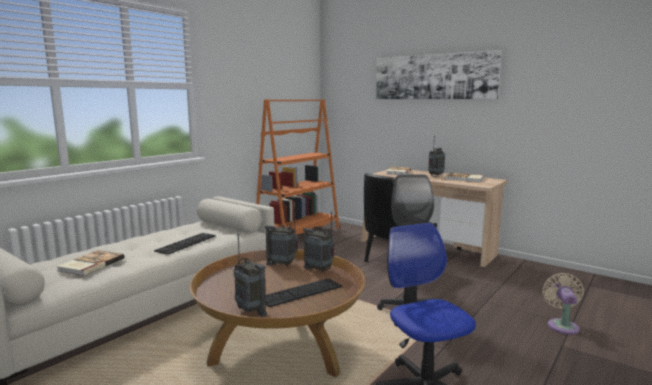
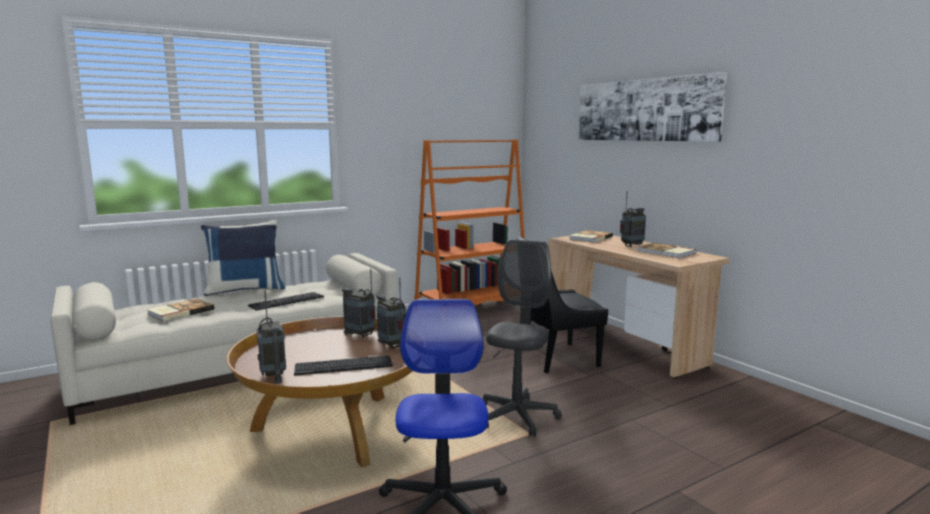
camera: 20 degrees right, 0 degrees up
beige fan [542,273,584,335] -> none
none -> blue pillow [201,220,285,296]

